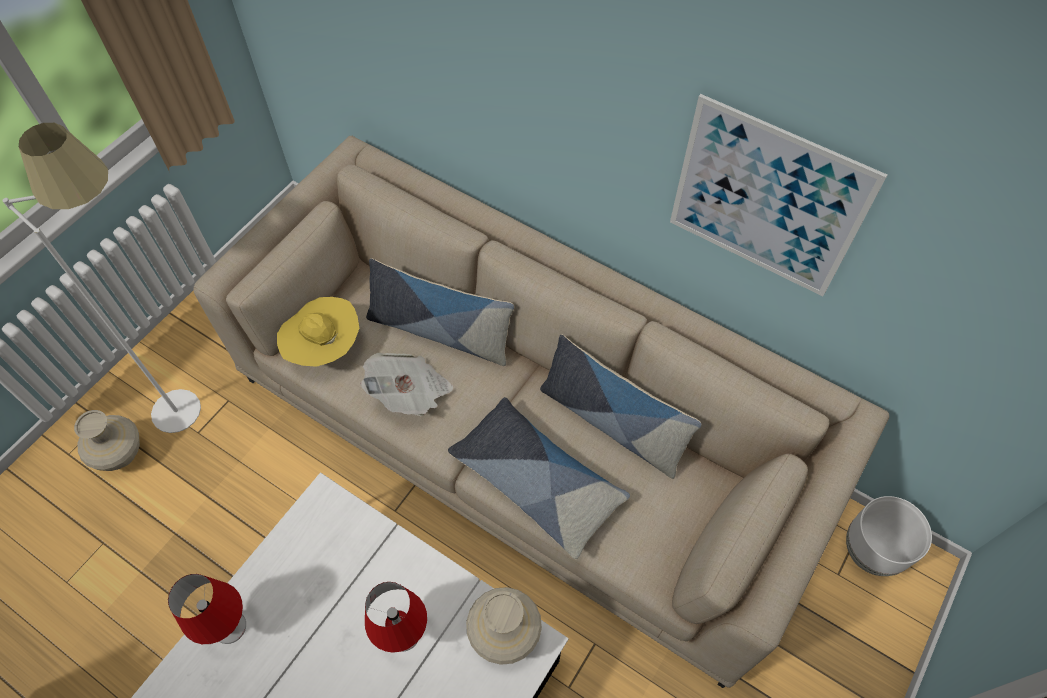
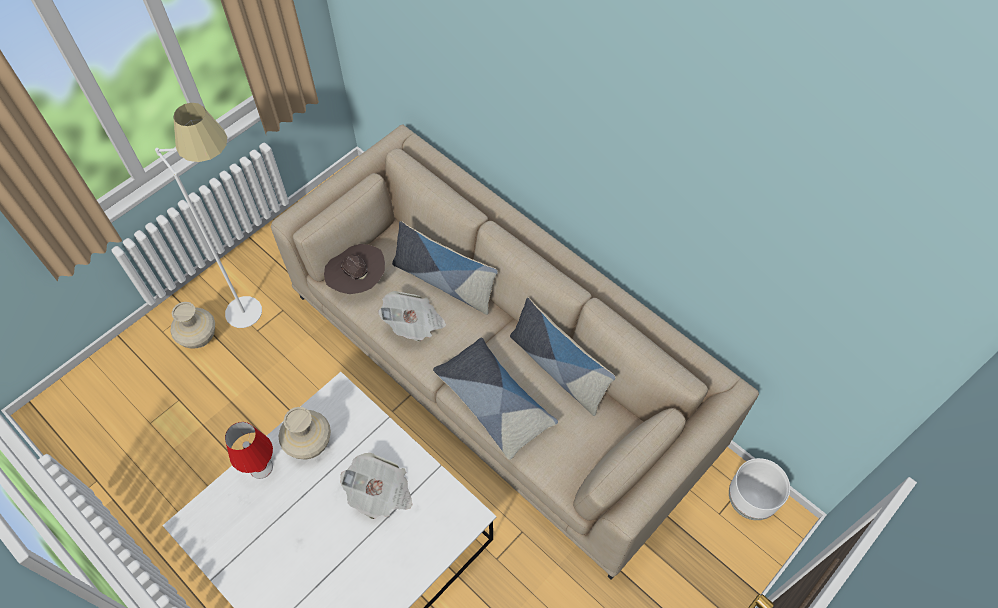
camera: 10 degrees right, 0 degrees up
yellow hat [277,297,360,367] -> brown hat [324,244,385,294]
red table lamp [365,582,427,653] -> newspaper [340,453,413,519]
beige vase [466,587,542,665] -> beige vase moved to [279,407,331,460]
picture [670,94,887,296] -> none

